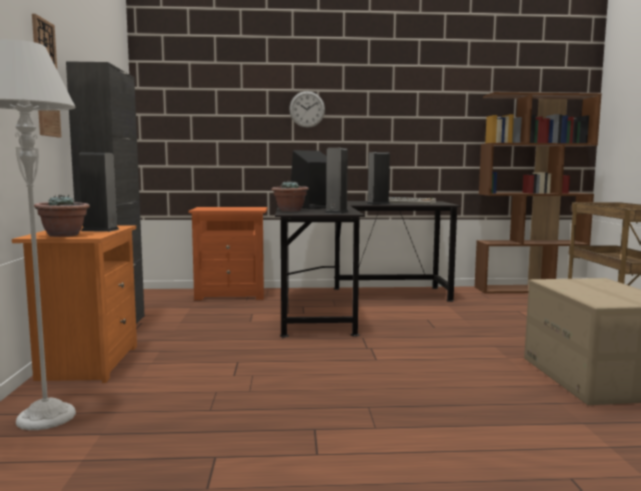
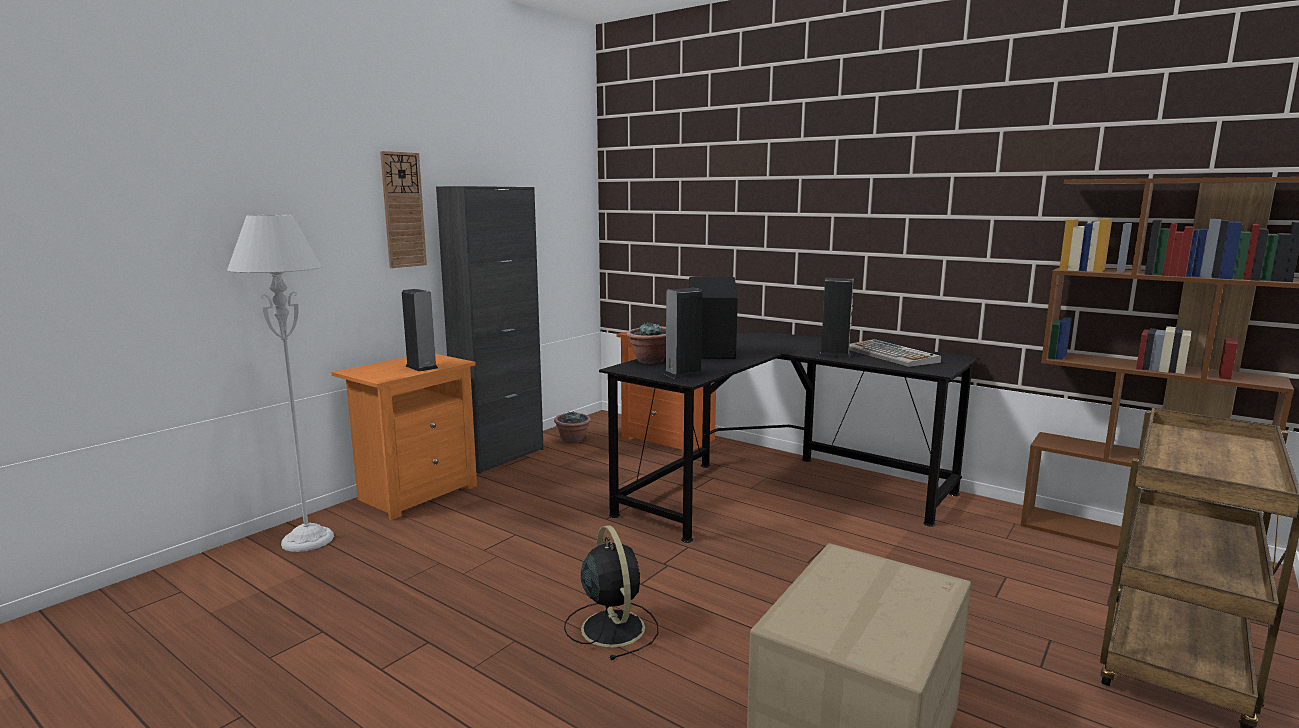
camera: 40 degrees right, 5 degrees up
potted plant [34,195,90,237] -> potted plant moved to [554,411,591,443]
wall clock [289,91,325,128] -> none
none -> black fan [564,525,658,660]

